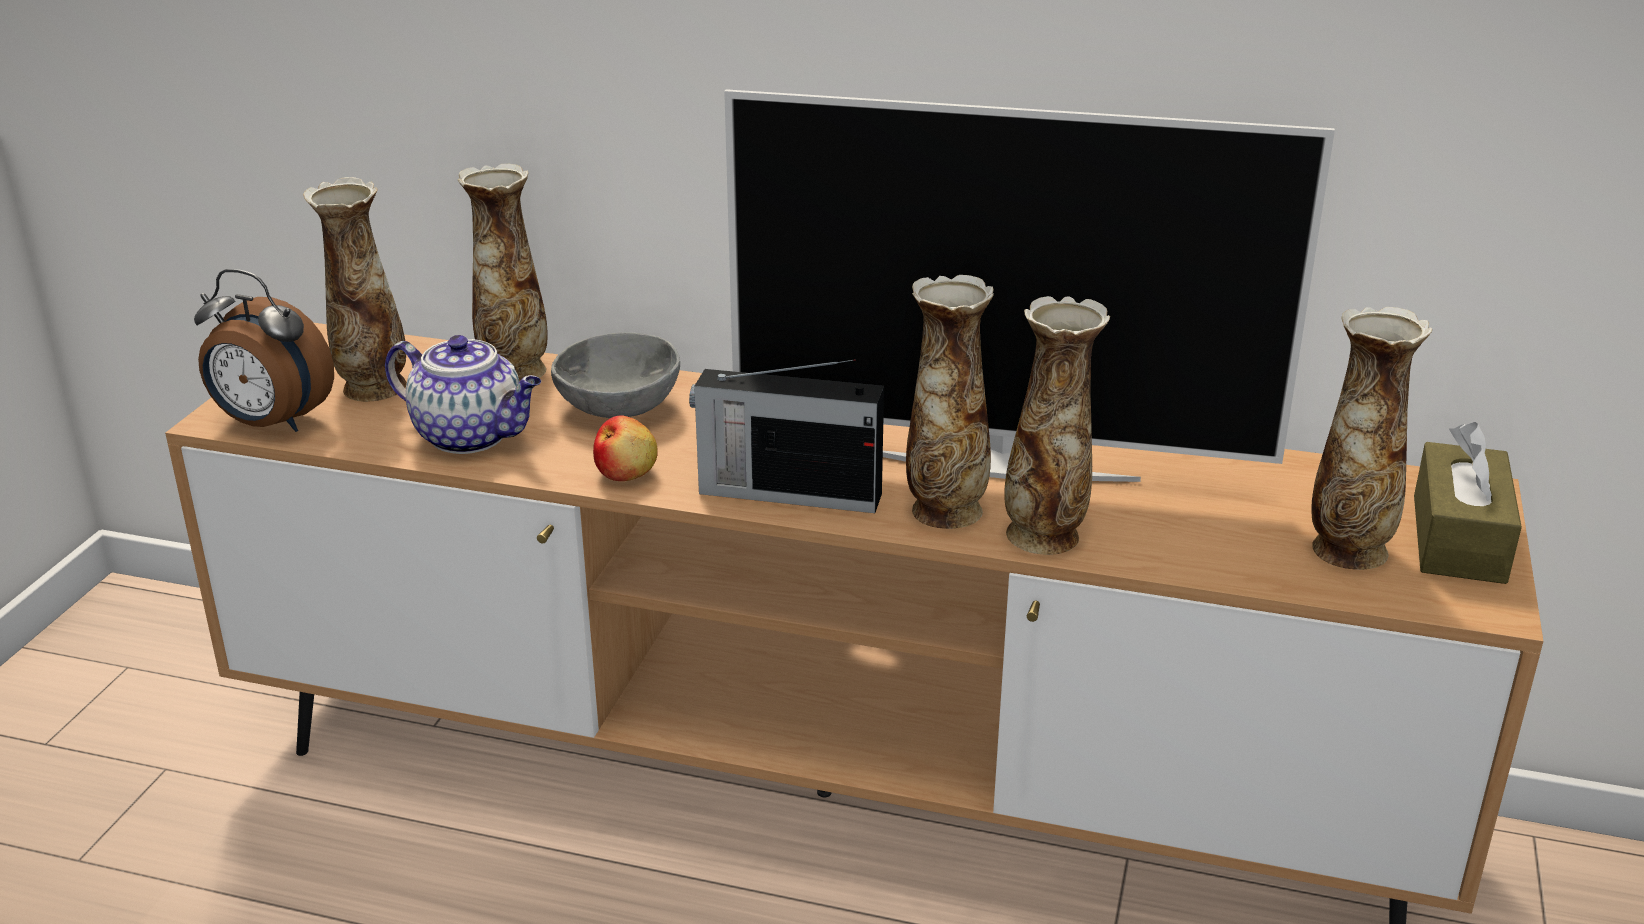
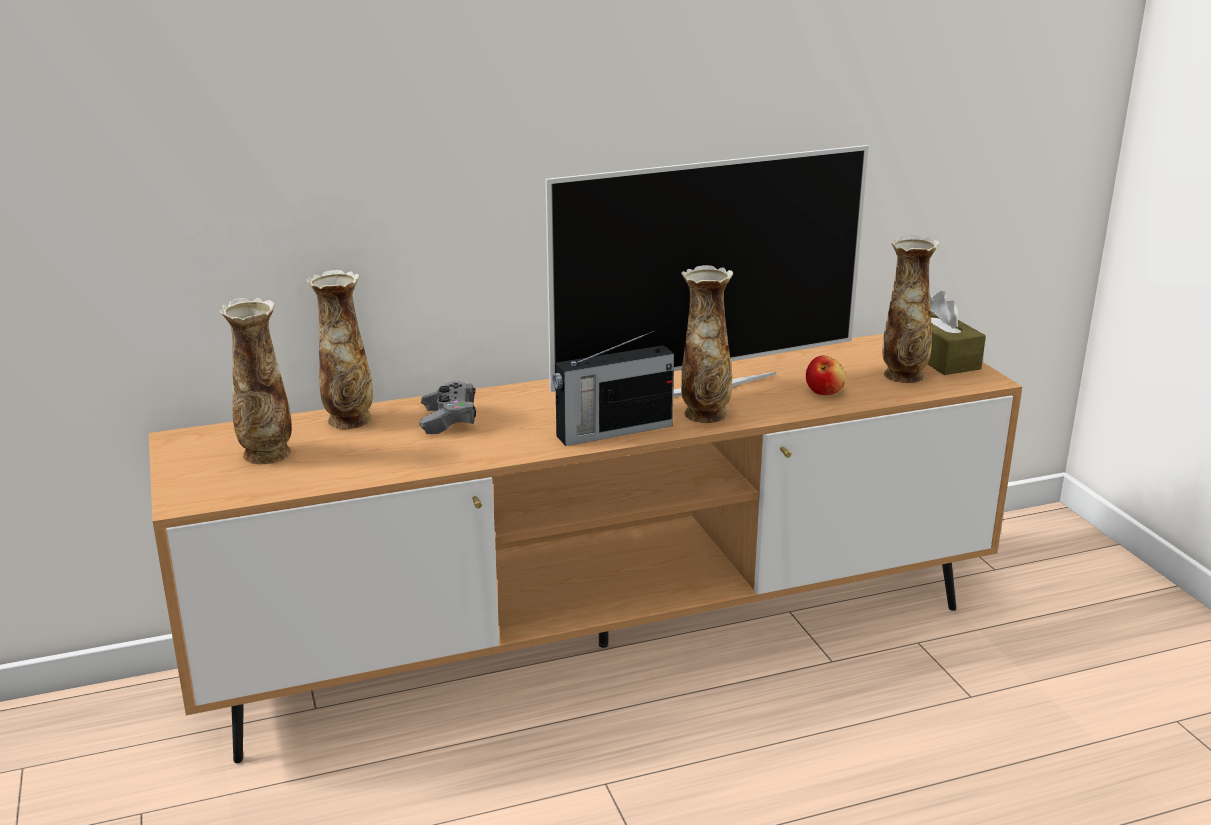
camera: 35 degrees left, 5 degrees down
alarm clock [194,269,334,432] -> none
teapot [385,335,541,454] -> none
grey bowl [551,332,680,418] -> grey game controller [420,381,476,434]
apple [593,415,658,481] -> apple moved to [806,355,846,395]
vase [1004,296,1110,555] -> none

